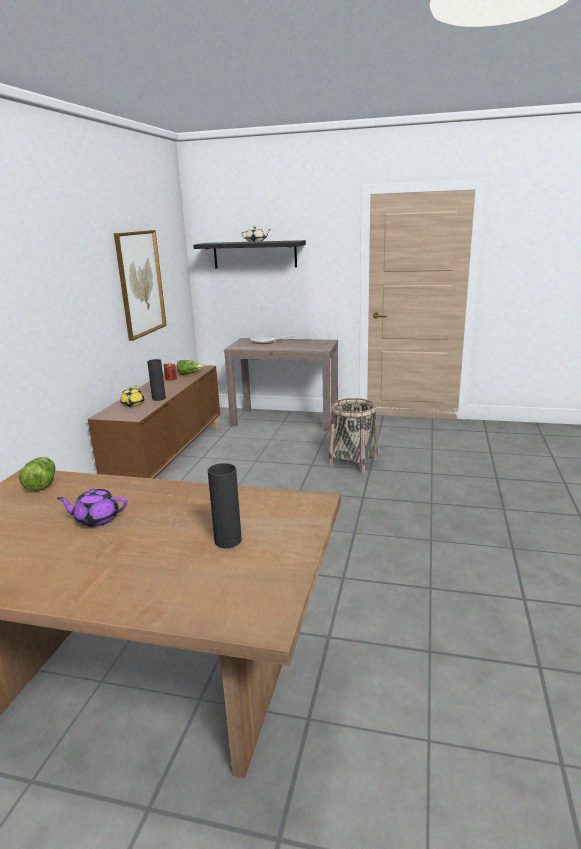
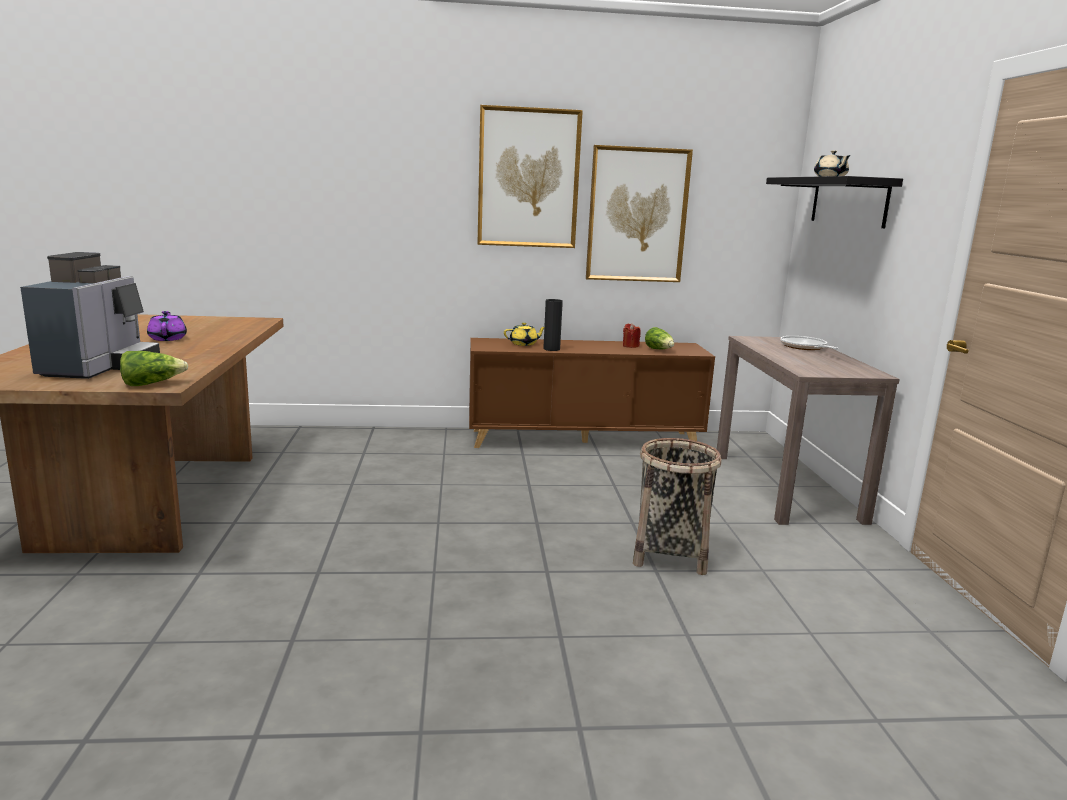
camera: 70 degrees right, 5 degrees down
lettuce [19,457,55,491] -> lettuce moved to [120,351,188,386]
black vase [208,463,242,548] -> coffee machine [20,252,160,379]
none -> picture [477,105,583,248]

